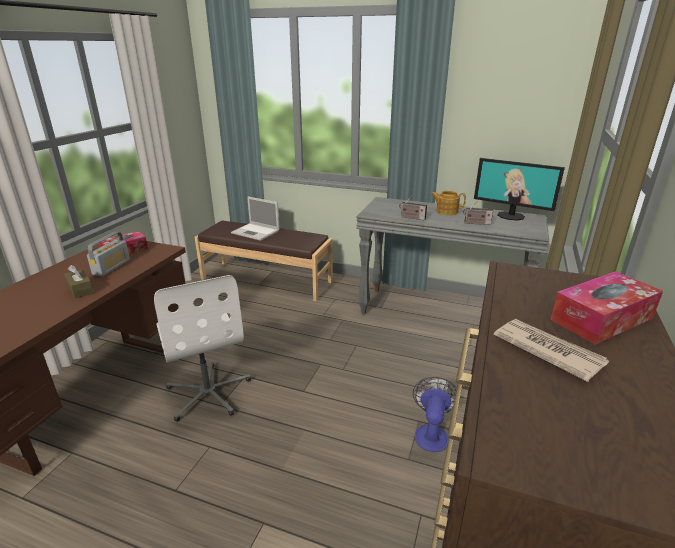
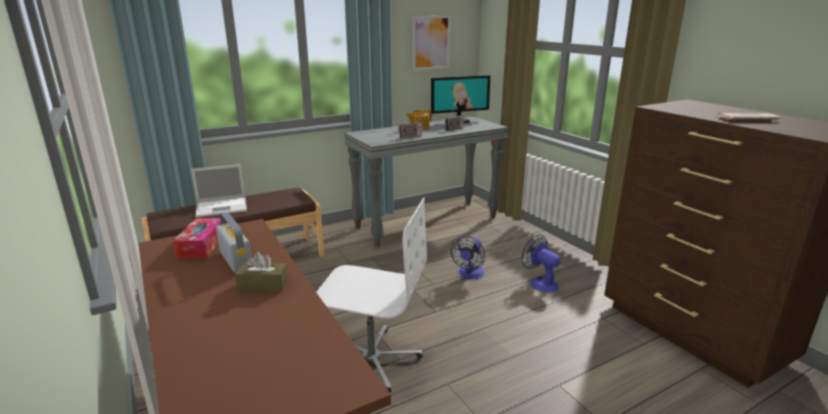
camera: 50 degrees left, 5 degrees down
tissue box [550,271,663,344] -> none
none -> picture [413,15,450,70]
none -> fan [450,236,486,279]

